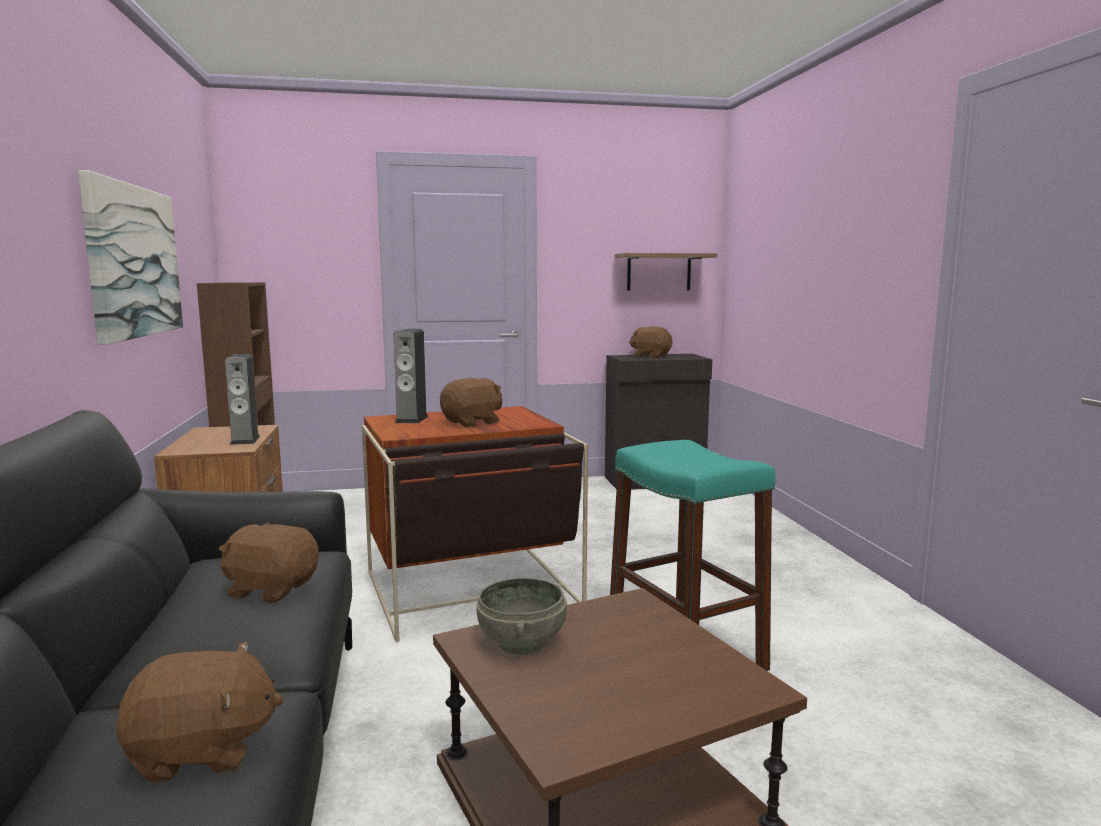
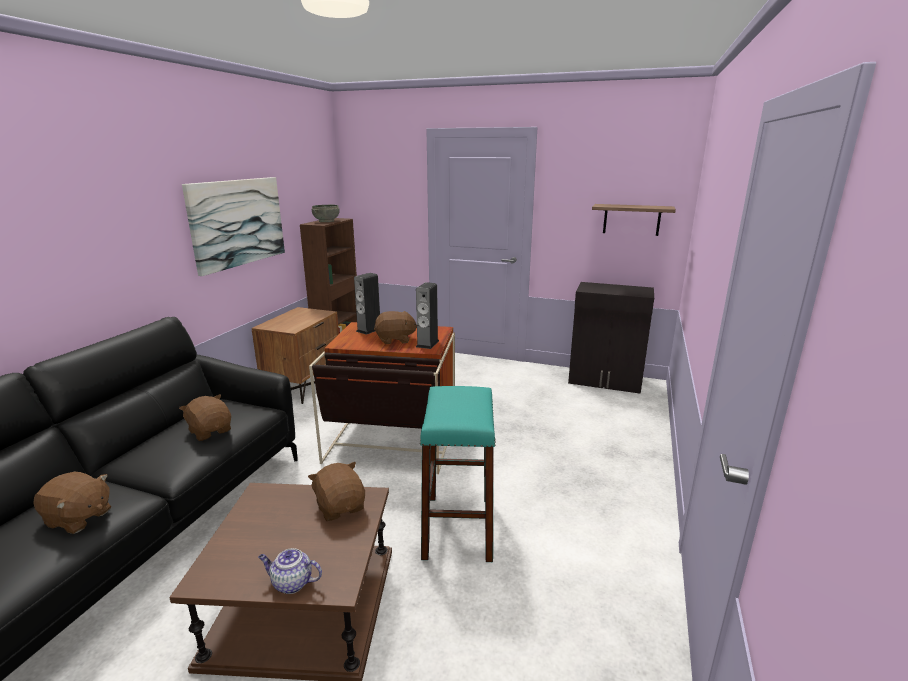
camera: 30 degrees right, 10 degrees up
speaker [225,354,260,445] -> speaker moved to [416,282,439,349]
grey bowl [476,578,567,655] -> grey bowl moved to [312,205,340,222]
brown plush toy [629,326,672,358] -> brown plush toy moved to [308,462,365,521]
none -> teapot [258,548,322,594]

